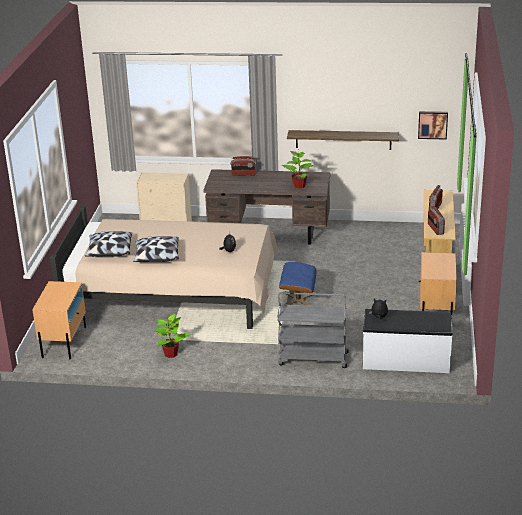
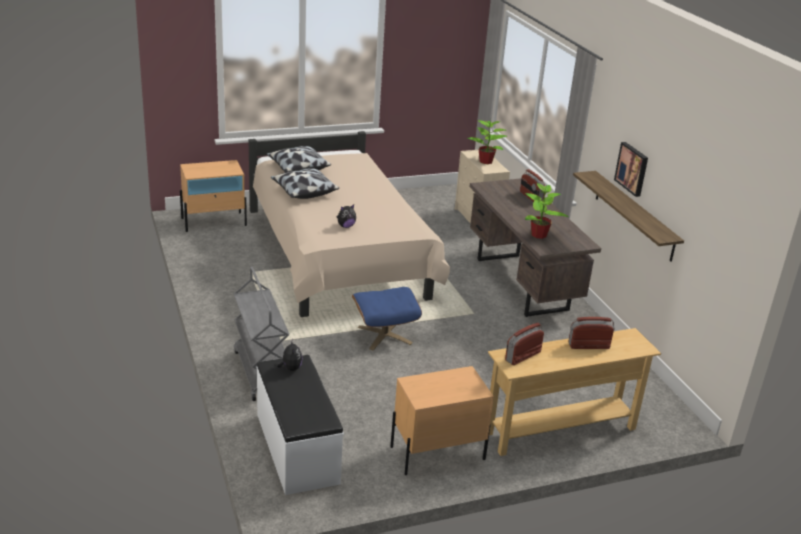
camera: 60 degrees right, 0 degrees up
potted plant [155,314,190,358] -> potted plant moved to [467,120,507,164]
picture [418,111,448,140] -> picture moved to [614,142,648,197]

